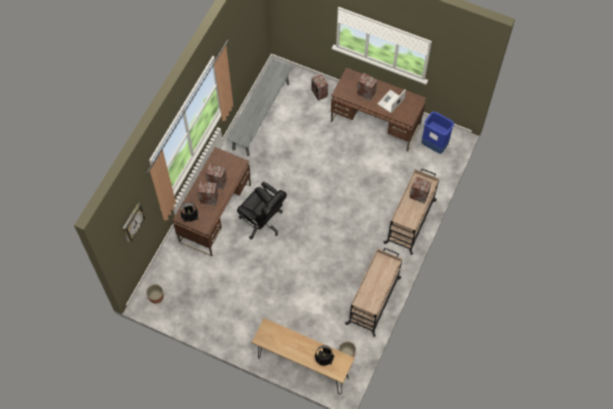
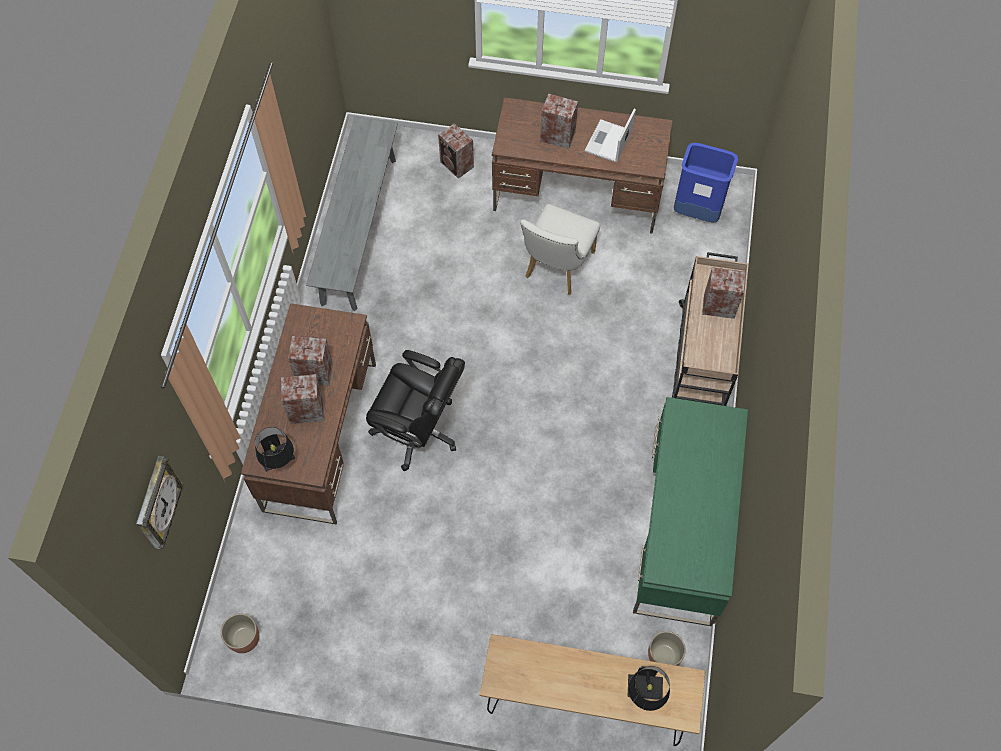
camera: 15 degrees left, 0 degrees up
beige cart [345,248,402,337] -> green desk [633,397,748,626]
none -> white chair [521,204,600,295]

